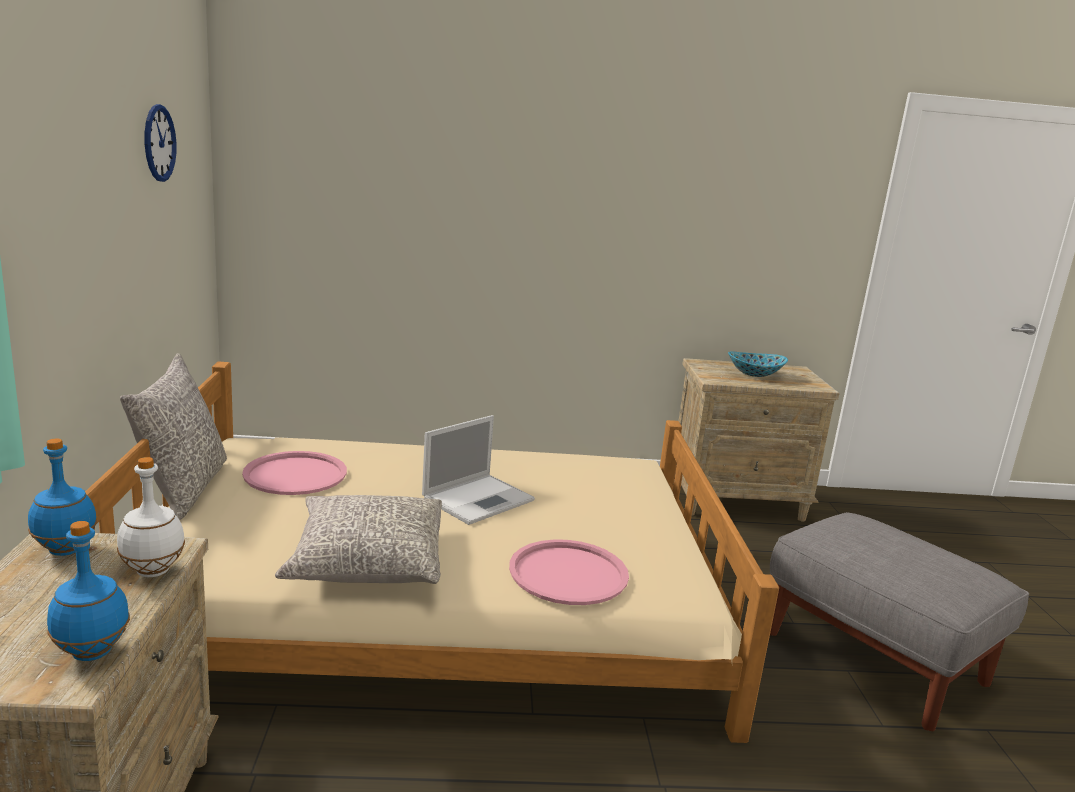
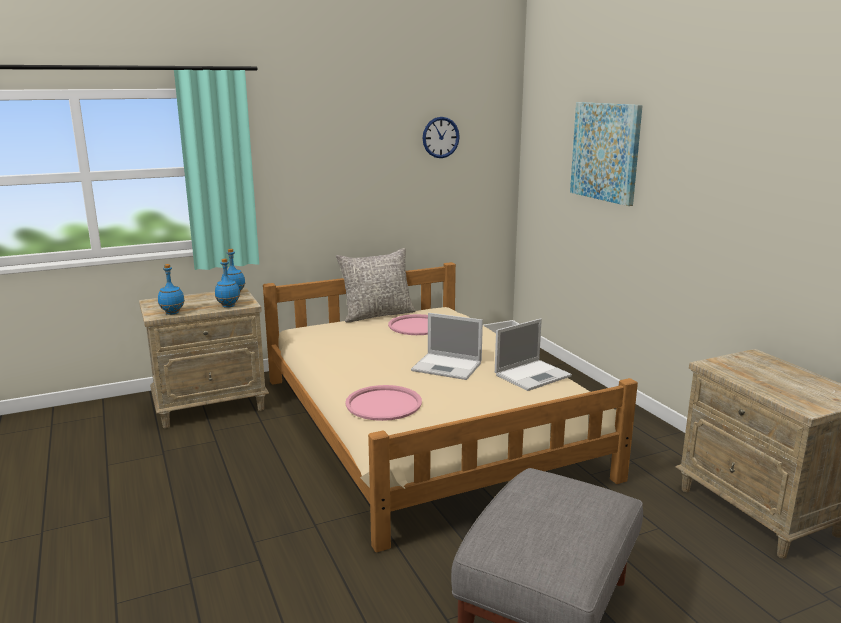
camera: 70 degrees right, 0 degrees up
white bottle [117,457,185,577] -> blue bottle [215,258,240,308]
grey pillow [275,495,442,584] -> none
bowl [728,351,788,377] -> none
none -> laptop [495,318,572,391]
none -> picture [570,102,643,206]

